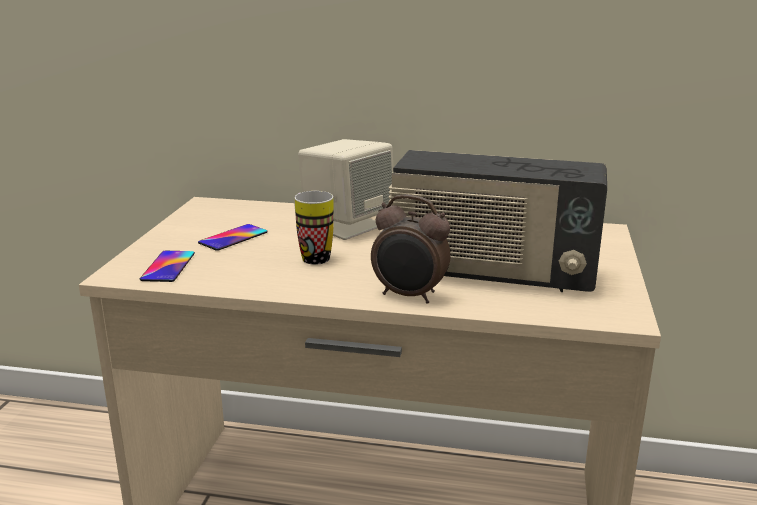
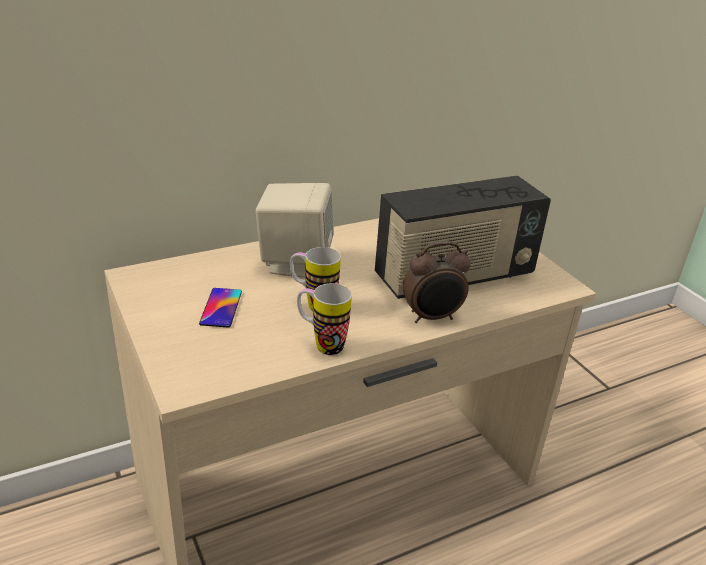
camera: 40 degrees left, 10 degrees up
phone [140,251,195,282] -> none
none -> mug [297,283,352,355]

